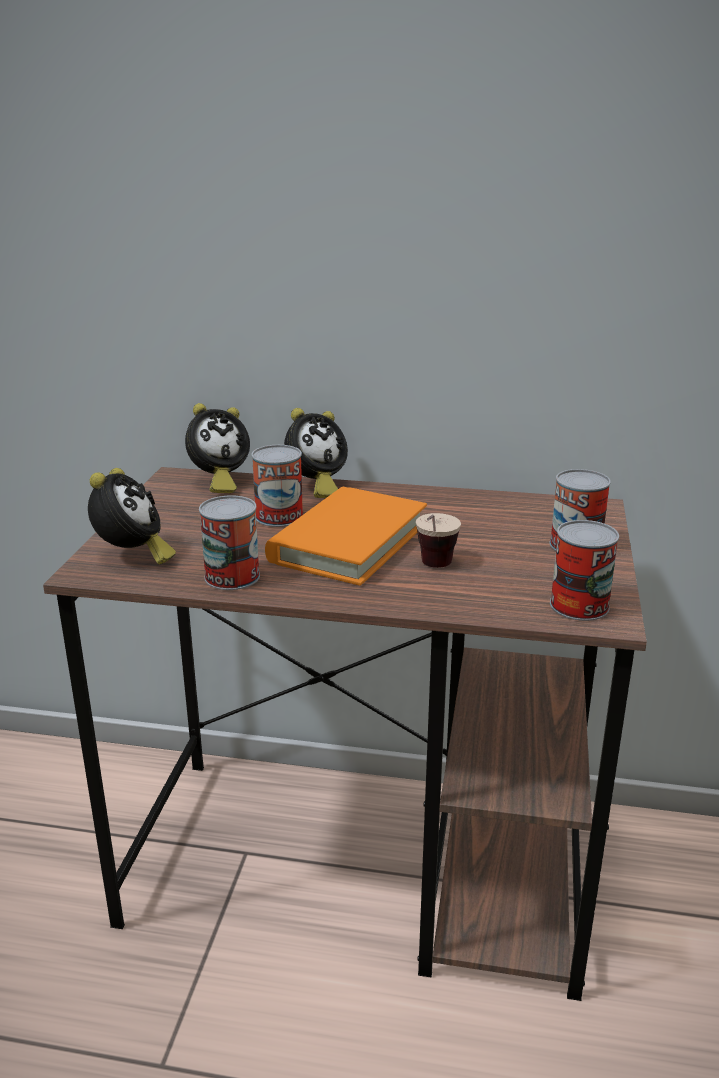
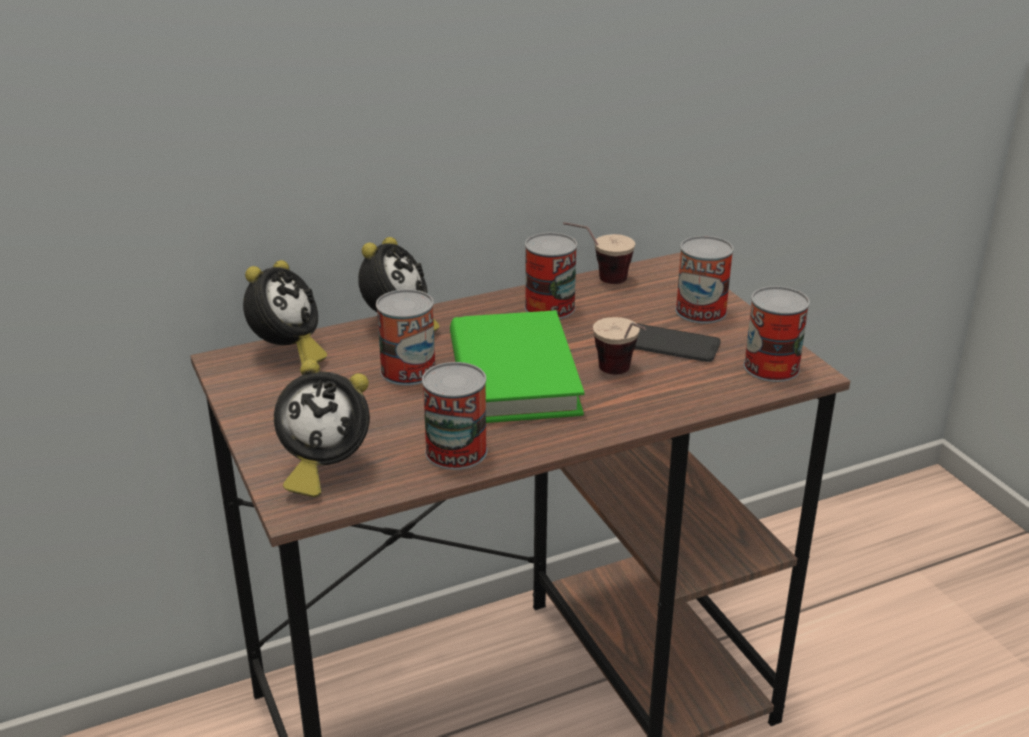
camera: 35 degrees left, 5 degrees up
alarm clock [88,468,176,564] -> alarm clock turned 120 degrees clockwise [274,359,370,497]
orange book [265,487,427,586] -> green book [450,311,585,423]
none -> can [525,233,577,319]
none -> cup [563,222,635,284]
none -> phone [635,323,721,362]

